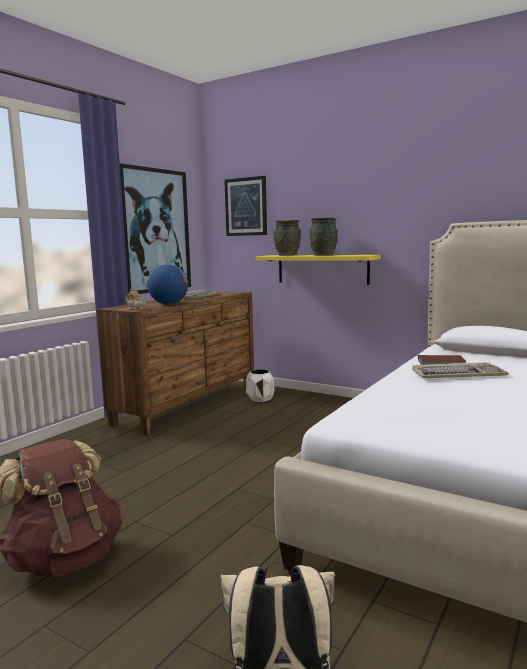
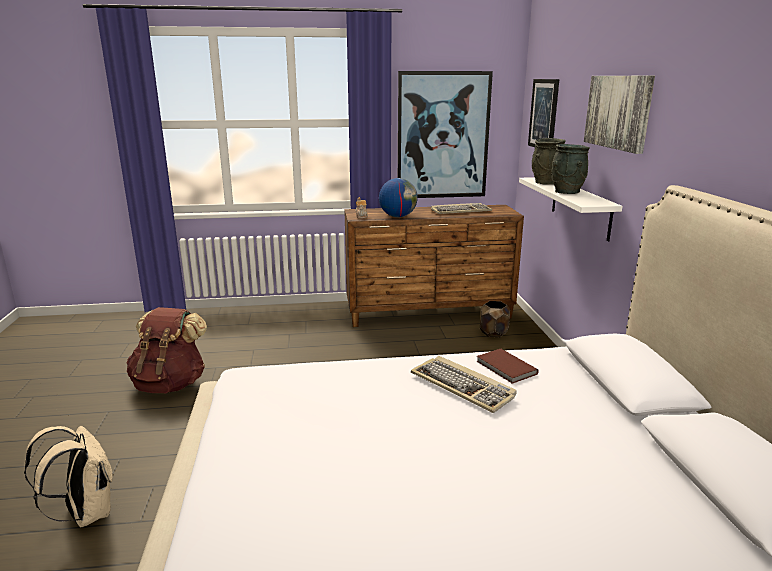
camera: 50 degrees right, 10 degrees up
white planter [246,369,274,402] -> brown planter [480,301,510,337]
yellow shelf [256,255,381,285] -> white shelf [519,177,622,241]
none -> picture [584,76,655,154]

